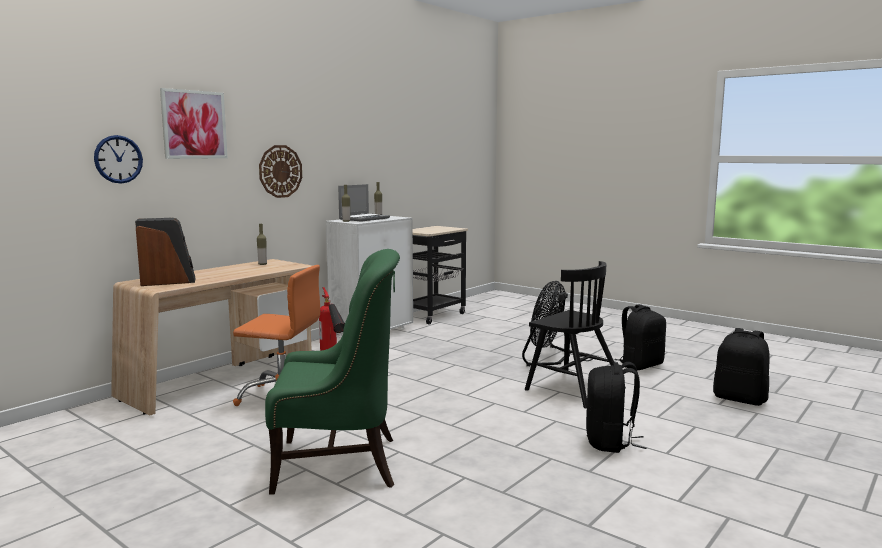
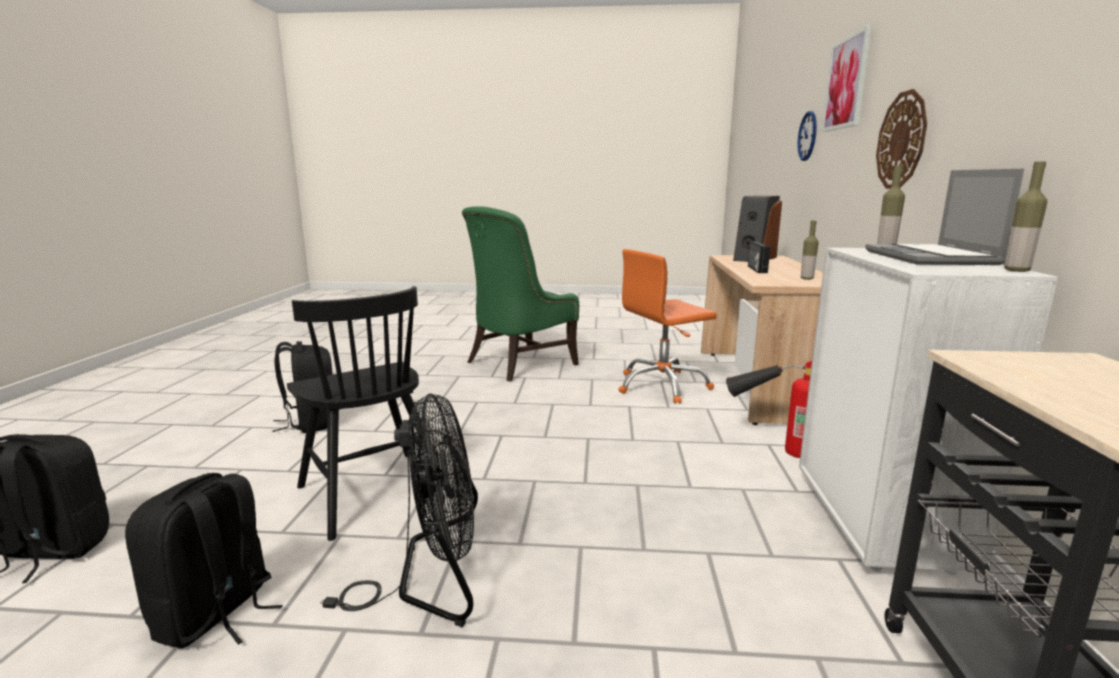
camera: 145 degrees right, 5 degrees up
black chair [525,261,626,409] -> black chair turned 135 degrees counterclockwise [287,286,455,541]
none -> radio [748,241,770,273]

